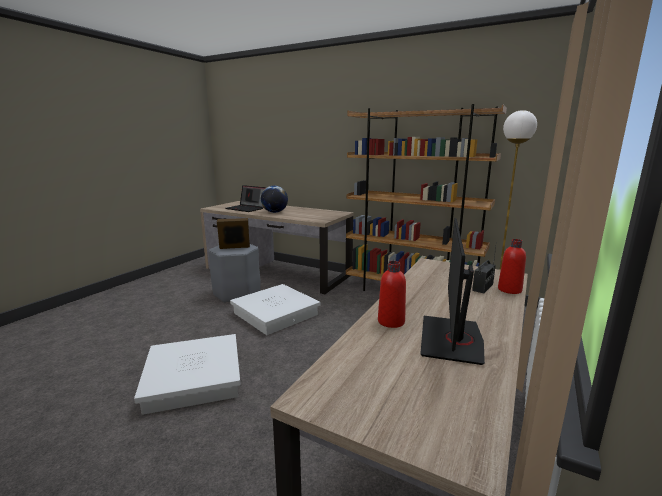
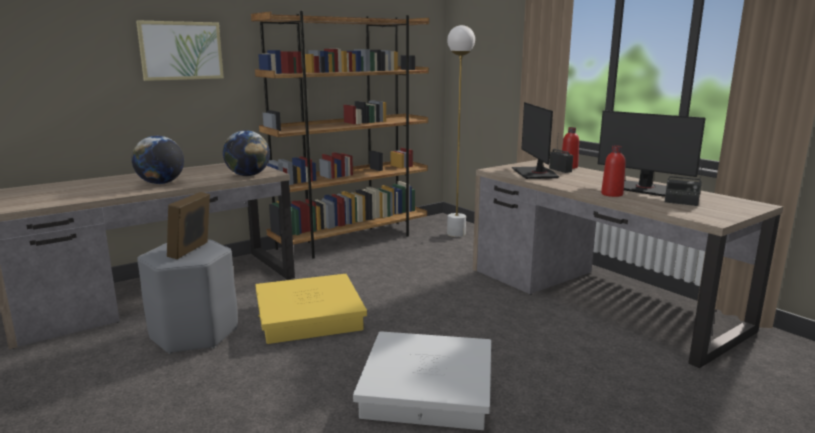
camera: 65 degrees left, 0 degrees up
laptop [226,185,266,212] -> none
white storage box [230,284,320,335] -> yellow storage box [255,274,367,344]
none -> picture [136,20,224,81]
none -> globe [223,130,270,176]
none -> monitor [512,102,559,179]
none -> radio [665,160,703,206]

